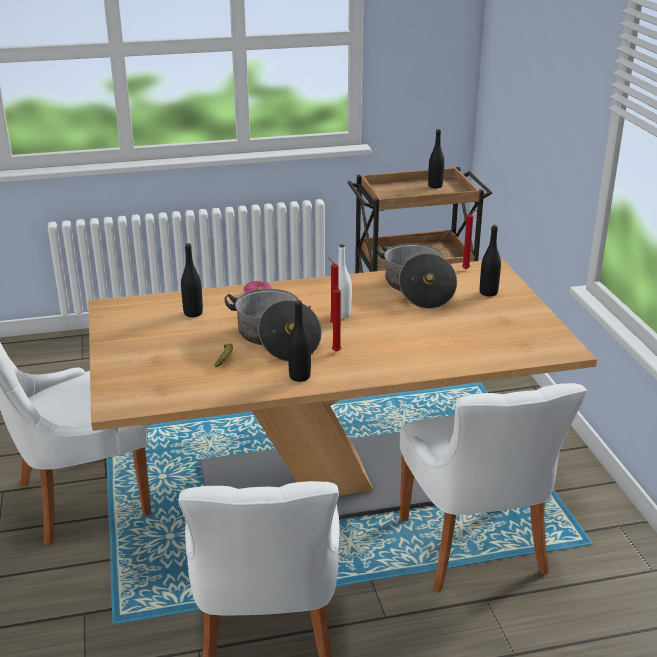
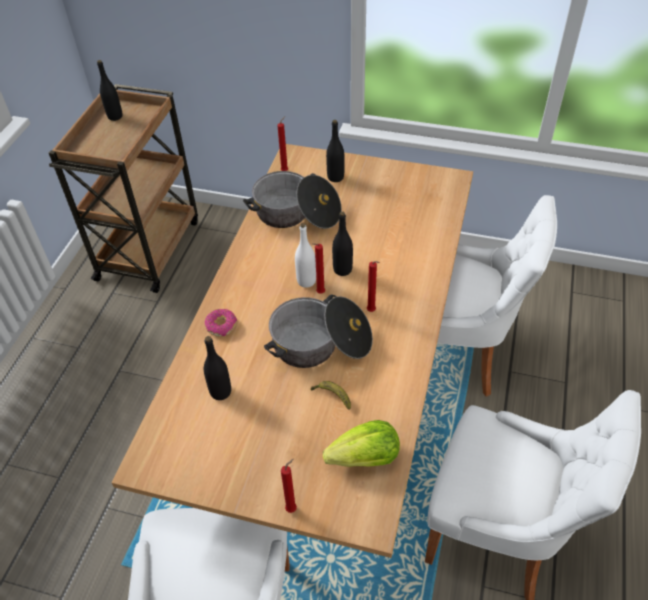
camera: 60 degrees left, 20 degrees up
black bottle [288,300,311,382] -> black bottle moved to [332,212,353,276]
none -> red candle [281,459,297,513]
none -> lettuce [323,420,400,467]

